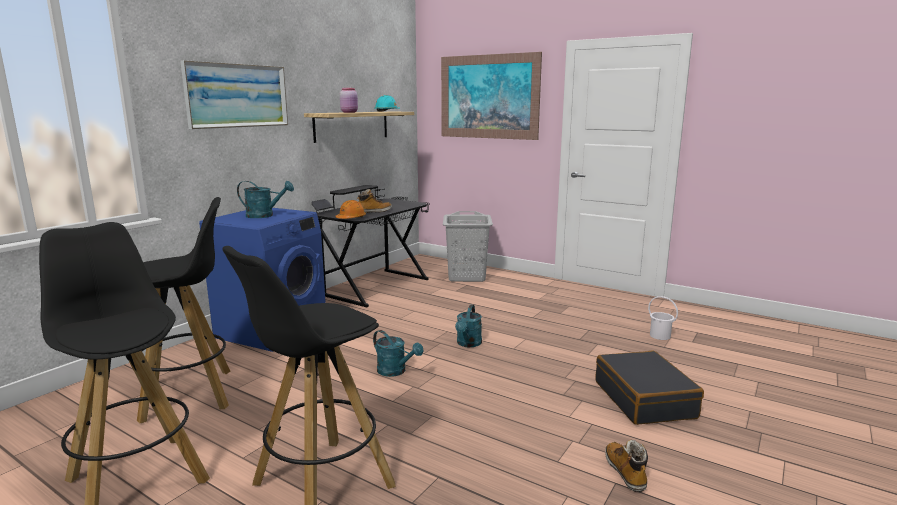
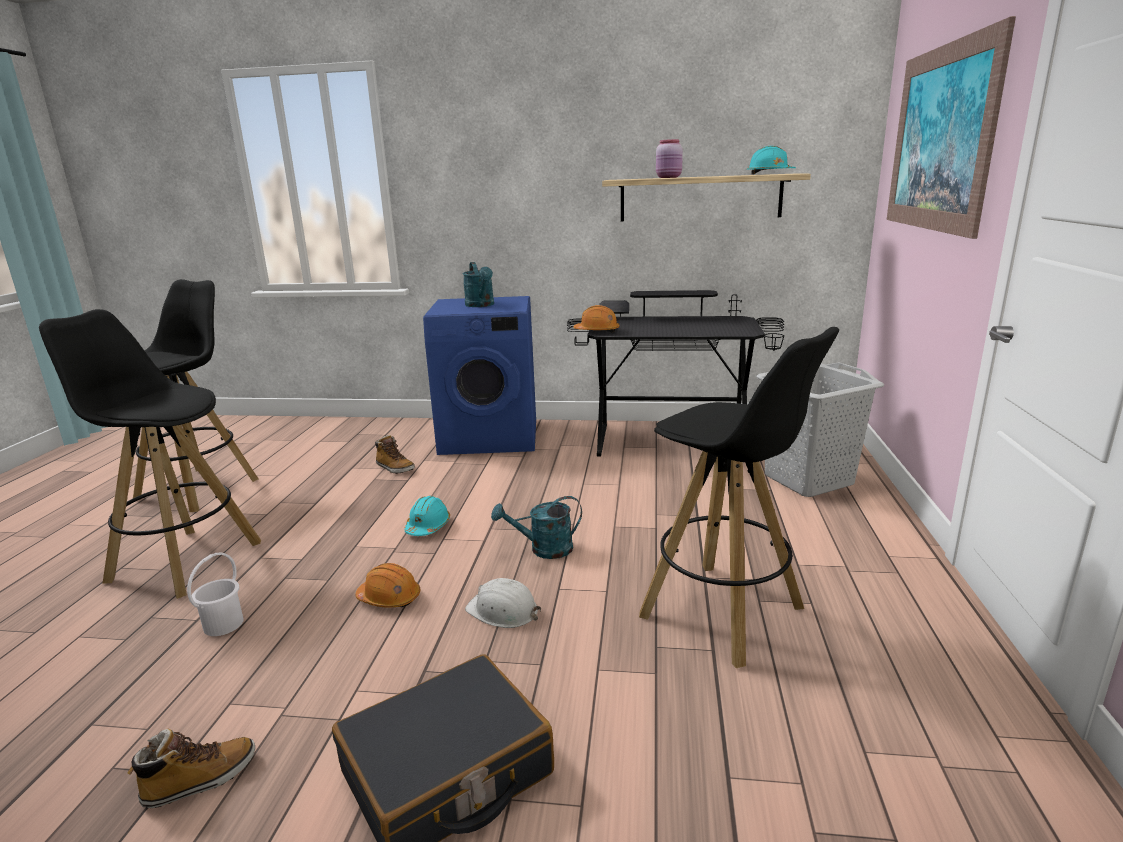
camera: 65 degrees right, 5 degrees up
black stool [137,197,230,423] -> black stool moved to [639,327,839,668]
picture [180,60,288,129] -> none
boot [357,189,392,213] -> boot moved to [375,435,415,474]
turquoise watering can [373,330,423,377] -> turquoise hard hat [404,496,450,536]
white bucket [648,296,678,340] -> white bucket moved to [187,553,244,636]
none -> orange hard hat [355,563,420,608]
none -> white hard hat [465,578,541,628]

